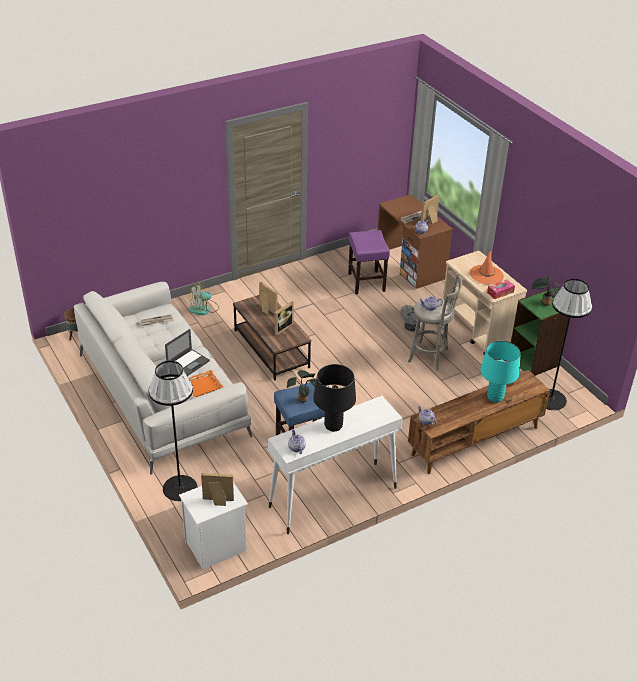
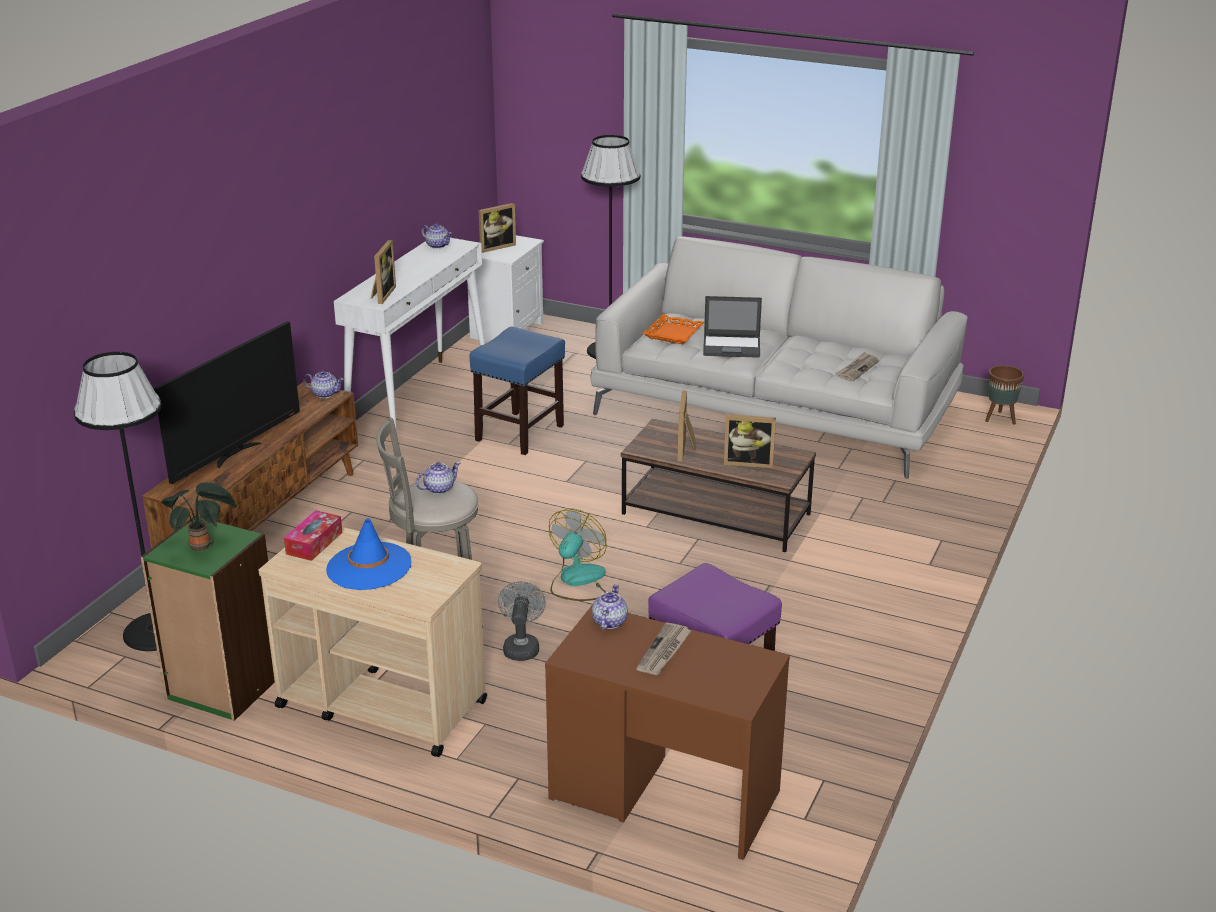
camera: 145 degrees right, 10 degrees down
laptop [165,329,210,376] -> laptop turned 90 degrees counterclockwise [703,296,762,358]
fan [189,282,219,315] -> fan moved to [549,509,607,601]
potted plant [287,370,316,403] -> none
black table lamp [313,364,356,432] -> none
picture frame [421,195,439,224] -> picture frame moved to [371,240,396,304]
orange hat [470,251,504,285] -> blue hat [326,518,411,590]
turquoise table lamp [480,341,521,402] -> television [154,321,300,484]

